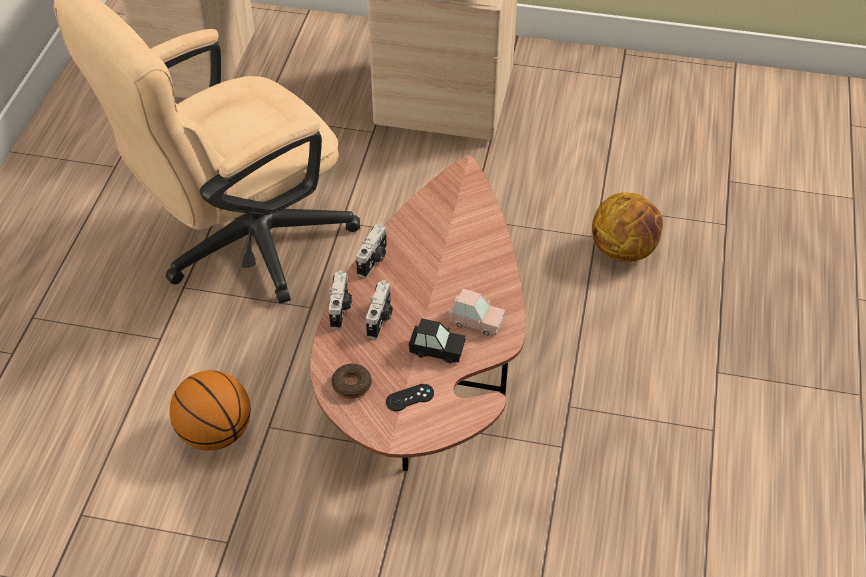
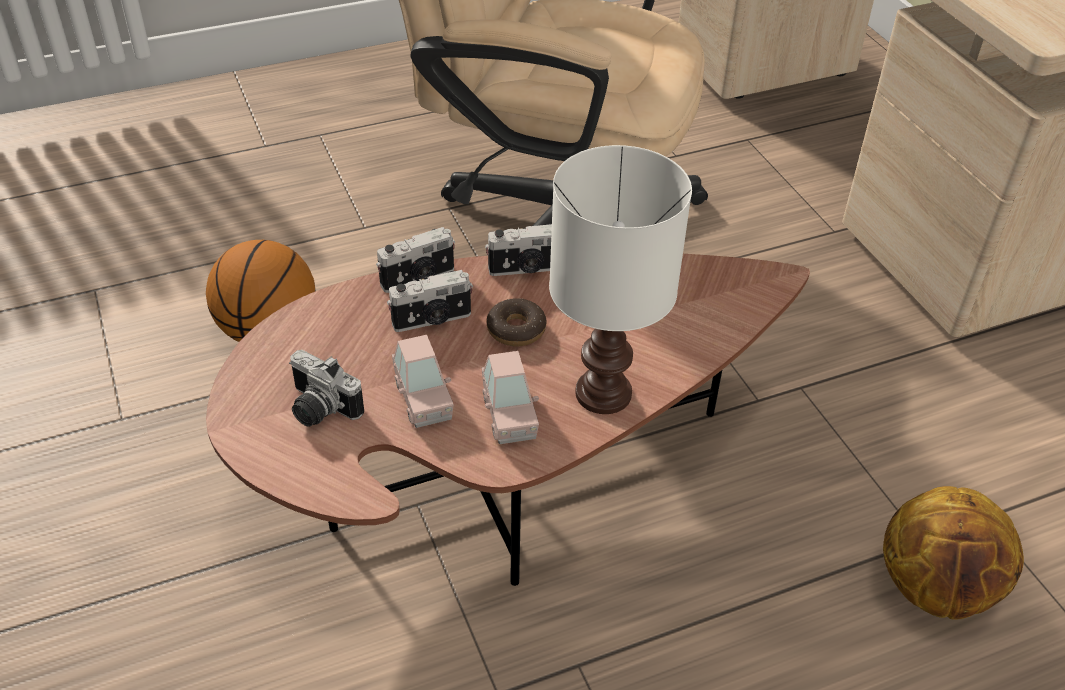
camera: 55 degrees right, 5 degrees down
donut [331,364,372,399] -> donut moved to [487,298,546,346]
black game controller [386,384,434,411] -> camera [289,350,364,427]
black toy car [409,318,466,364] -> pink toy car [392,335,454,428]
none -> white table lamp [549,145,692,414]

